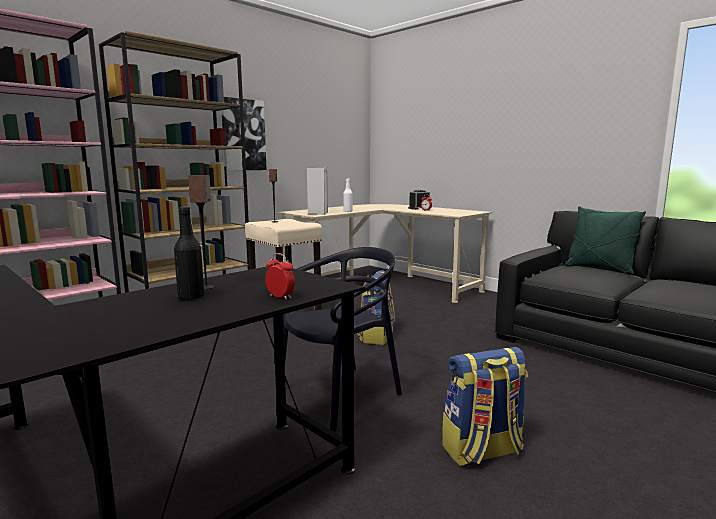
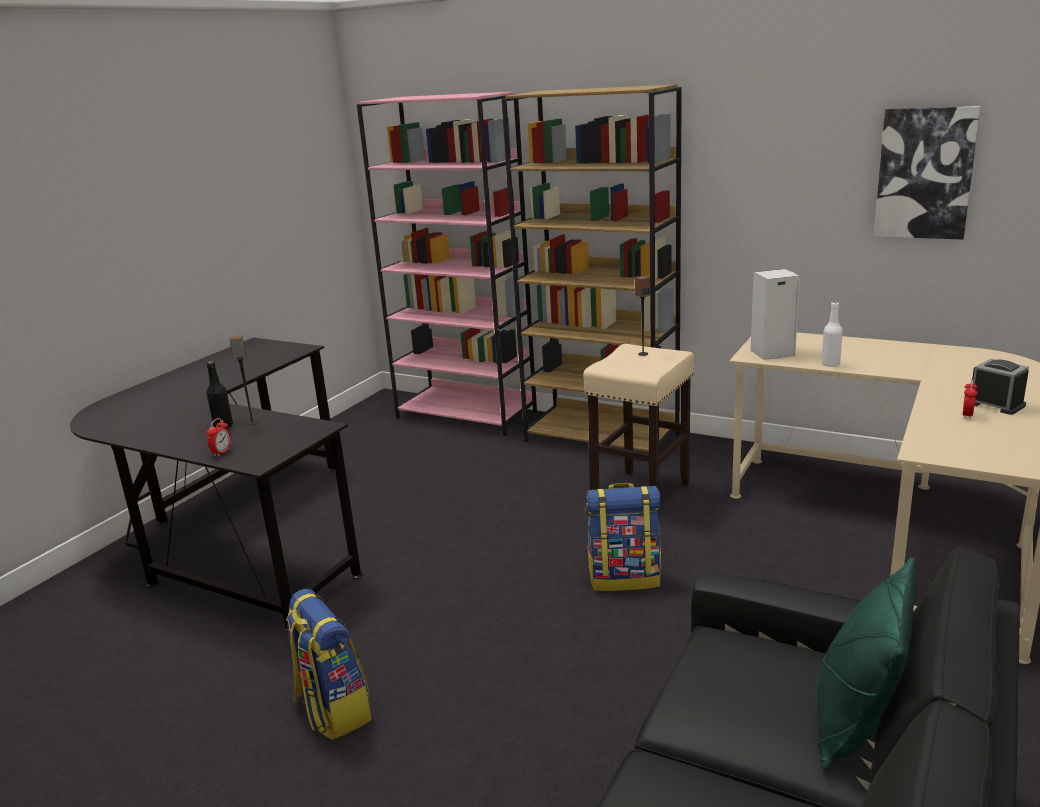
camera: 75 degrees right, 10 degrees up
picture [221,97,267,171] -> picture moved to [874,106,981,240]
black chair [283,247,402,432] -> none

